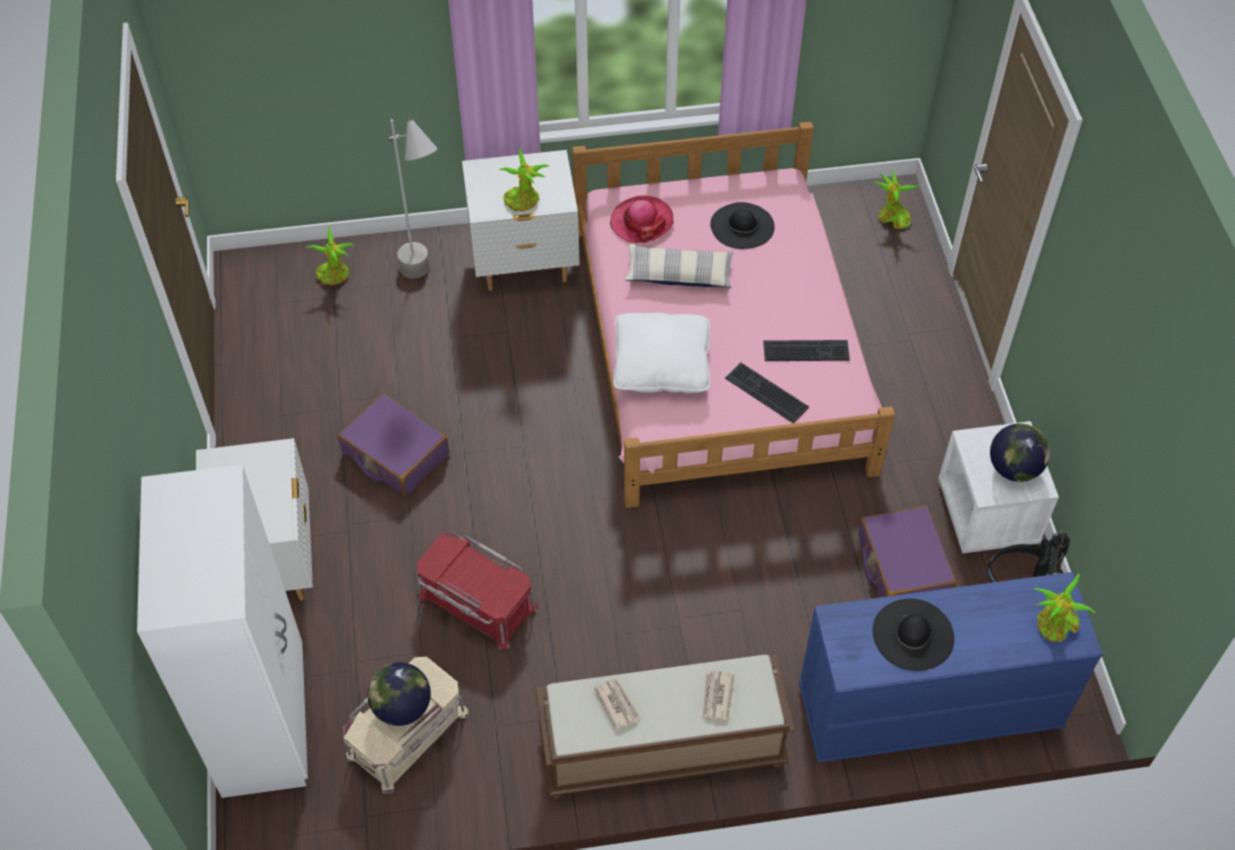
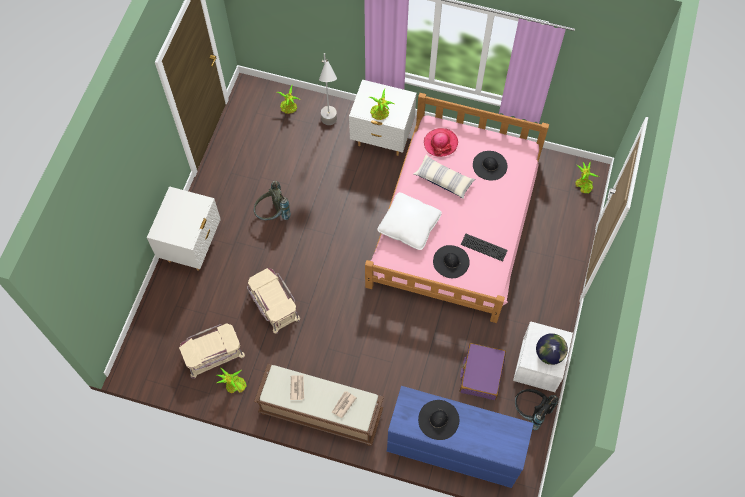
camera: 25 degrees right, 10 degrees up
white wardrobe [137,465,308,798] -> none
purple suitcase [338,393,449,496] -> grey backpack [254,181,291,220]
globe [368,662,431,726] -> none
red storage box [416,532,538,650] -> beige storage box [247,268,300,334]
keyboard [725,363,809,424] -> black hat [433,245,470,278]
potted plant [1034,573,1095,642] -> potted plant moved to [217,368,247,394]

